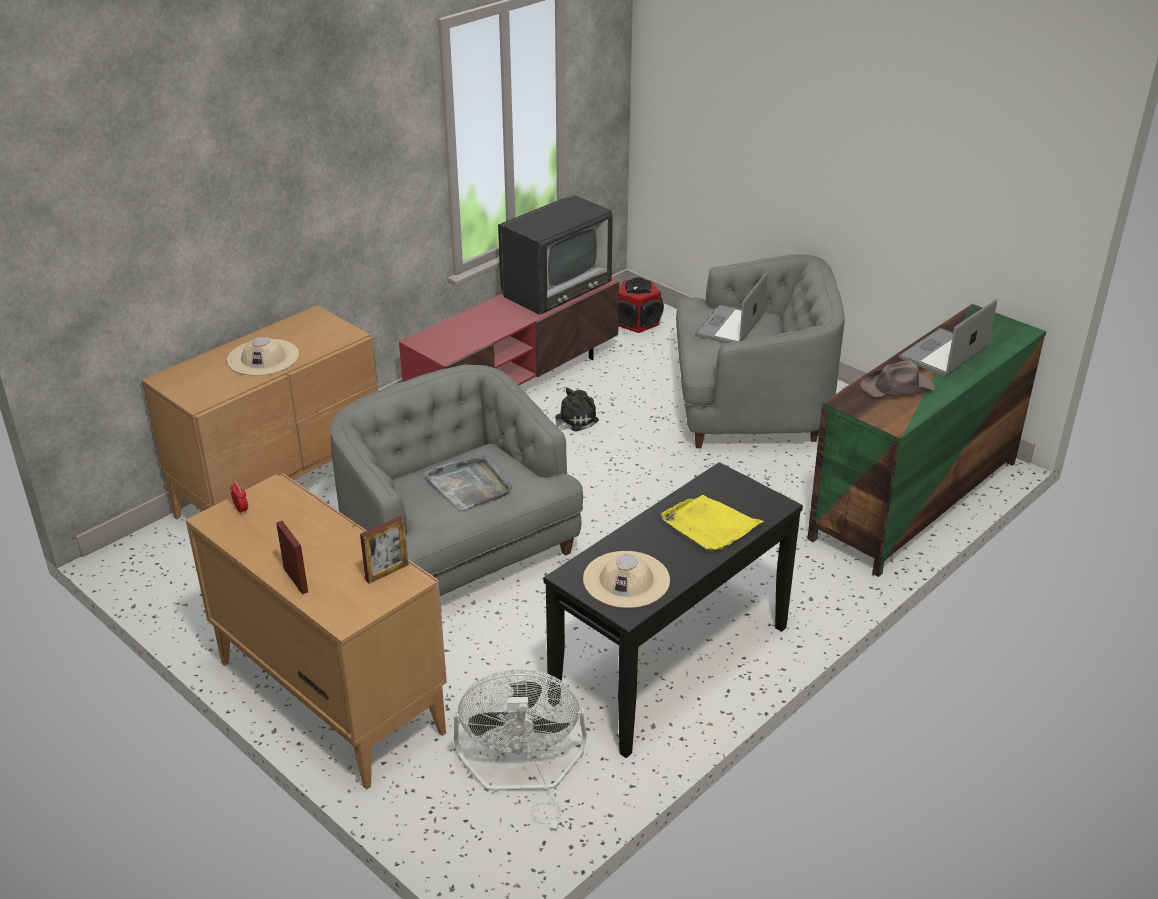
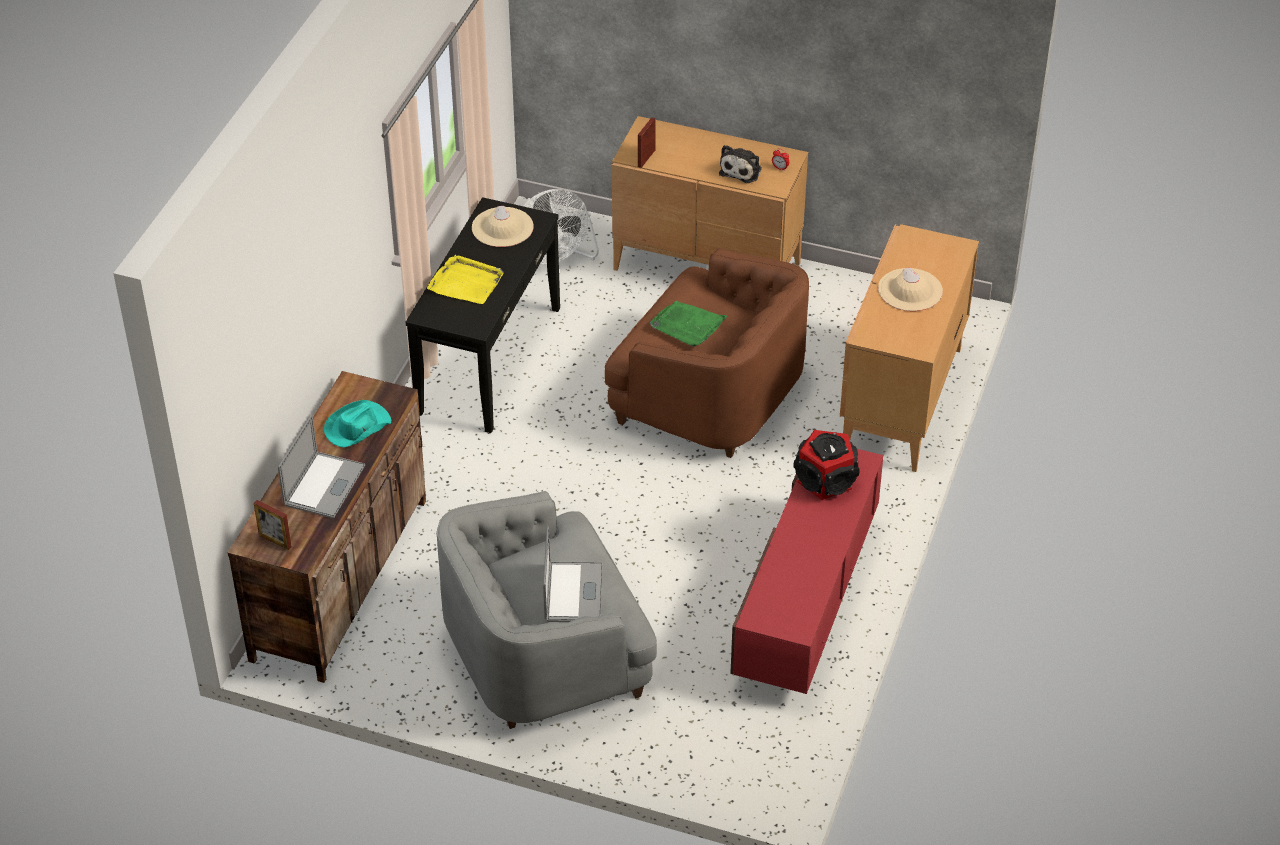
camera: 155 degrees right, 10 degrees up
picture frame [276,521,308,594] -> picture frame moved to [254,500,292,550]
grey armchair [330,364,583,596] -> brown armchair [604,248,809,458]
grey tray [425,454,512,510] -> green tray [650,301,727,347]
television [498,195,613,315] -> none
plush toy [555,388,599,431] -> plush toy moved to [719,145,762,183]
speaker [618,277,664,333] -> speaker moved to [793,430,860,500]
green cabinet [807,304,1046,577] -> brown cabinet [228,371,426,683]
brown hat [860,360,935,397] -> turquoise hat [324,400,391,448]

